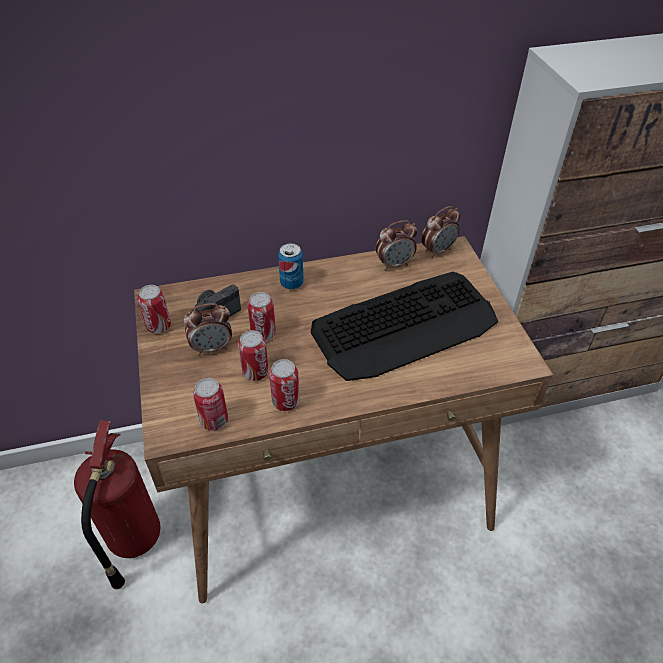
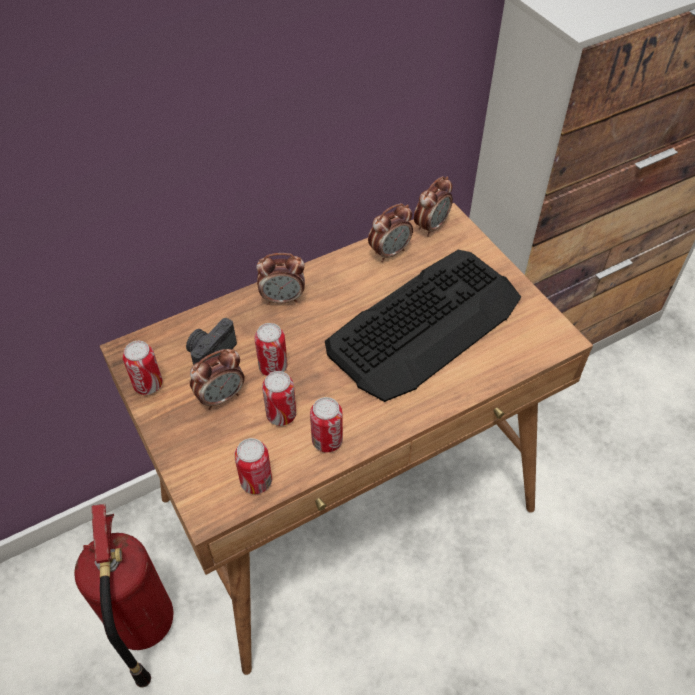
camera: 15 degrees left, 5 degrees up
can [278,243,304,289] -> alarm clock [256,253,305,305]

